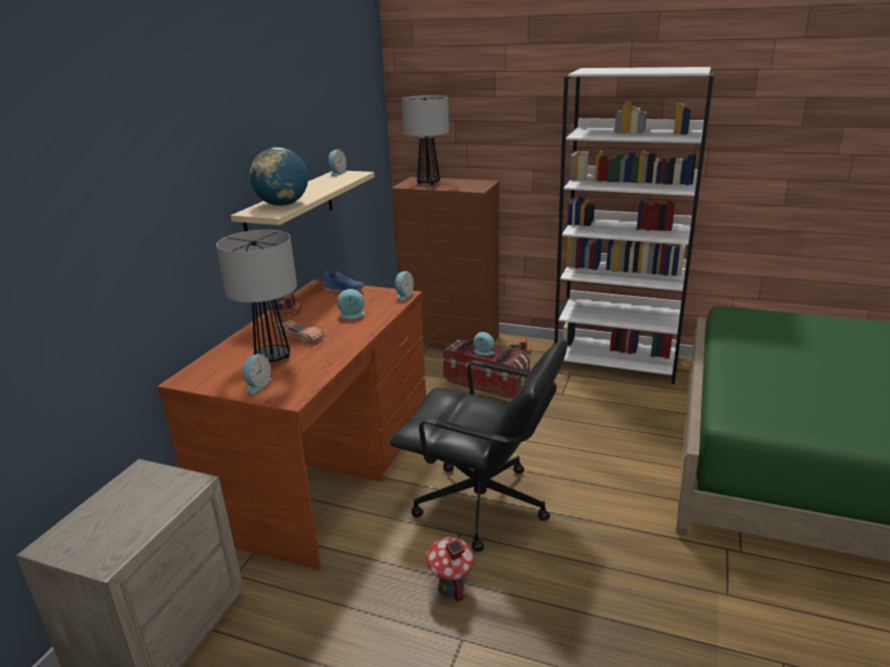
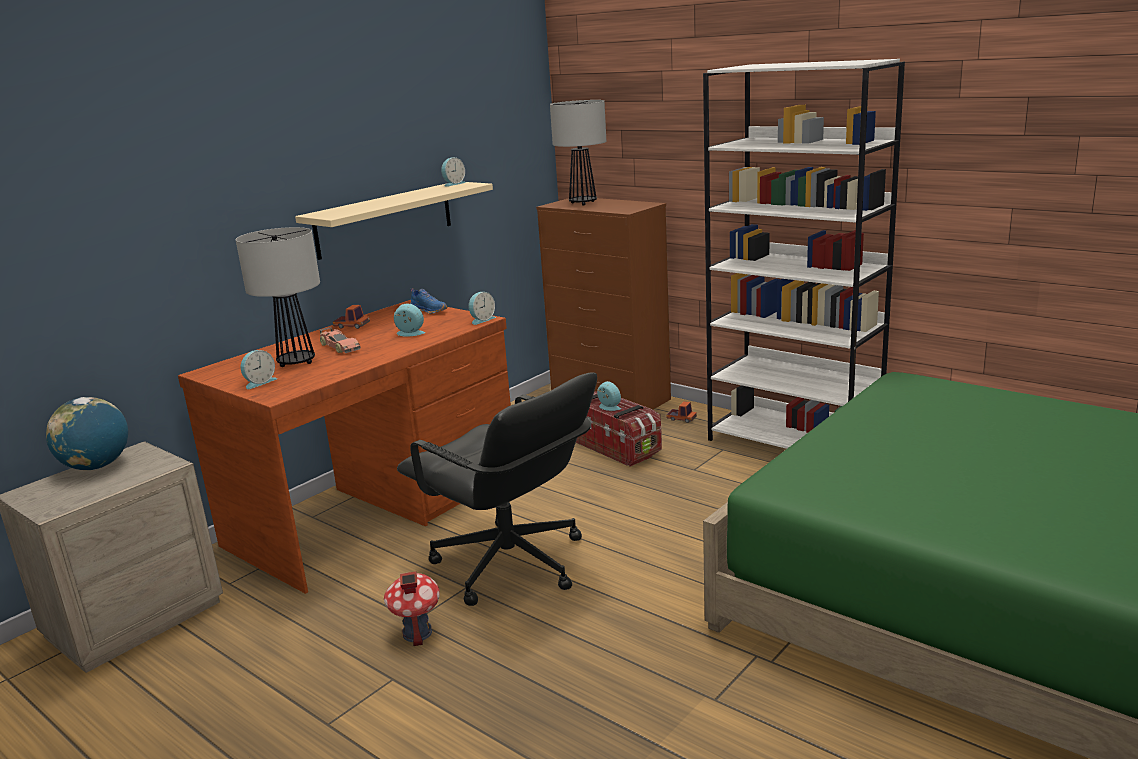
camera: 20 degrees right, 5 degrees down
globe [249,147,308,206] -> globe moved to [46,397,128,470]

